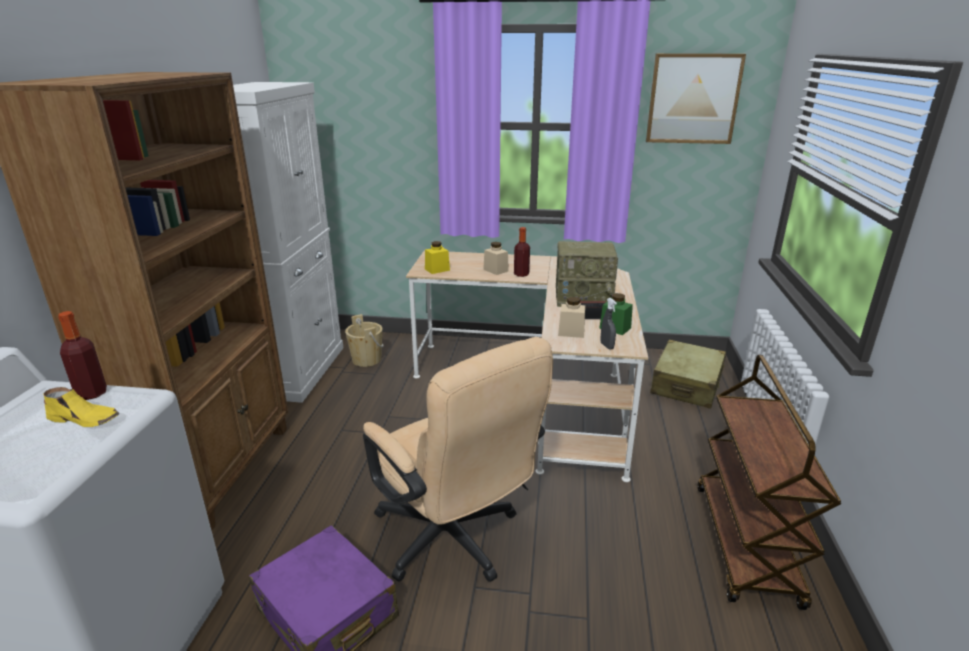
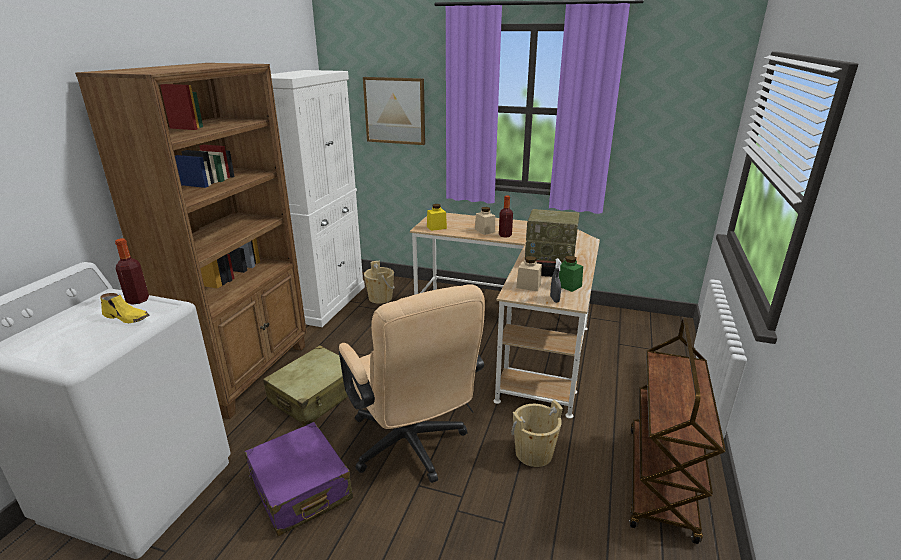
camera: 10 degrees right, 0 degrees up
picture [646,53,746,144] -> picture moved to [363,77,425,145]
beige suitcase [650,340,726,409] -> beige suitcase moved to [263,345,348,426]
none -> beige bucket [511,400,563,467]

